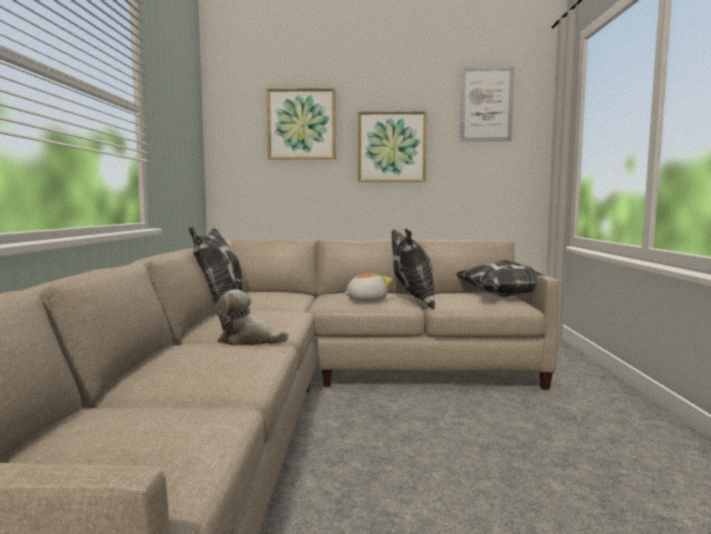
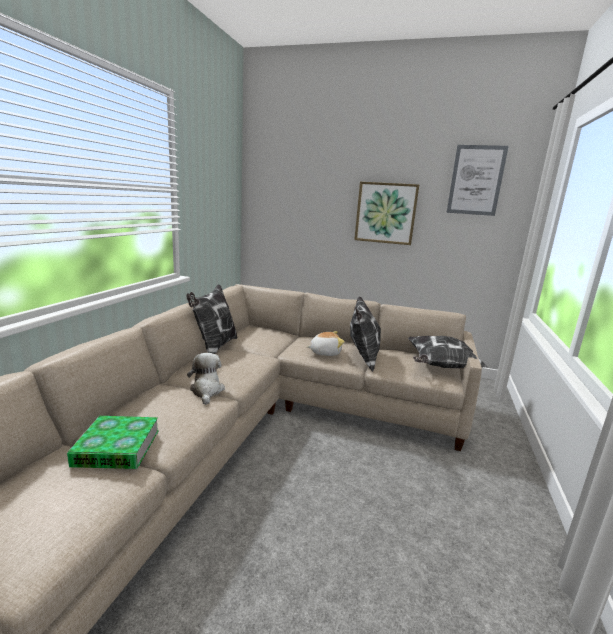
camera: 15 degrees right, 10 degrees up
plush toy [215,289,288,346] -> plush toy turned 45 degrees clockwise [187,353,225,405]
picture [267,88,336,159] -> none
none -> book [67,416,159,469]

